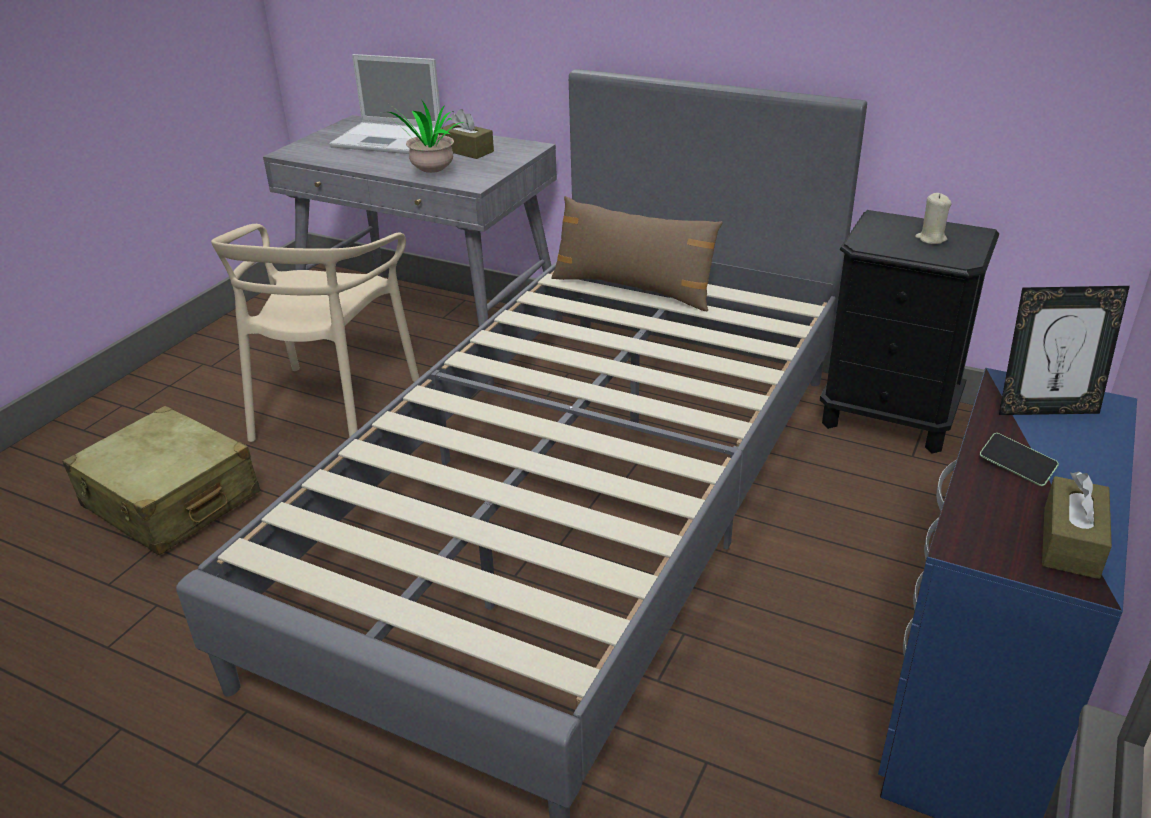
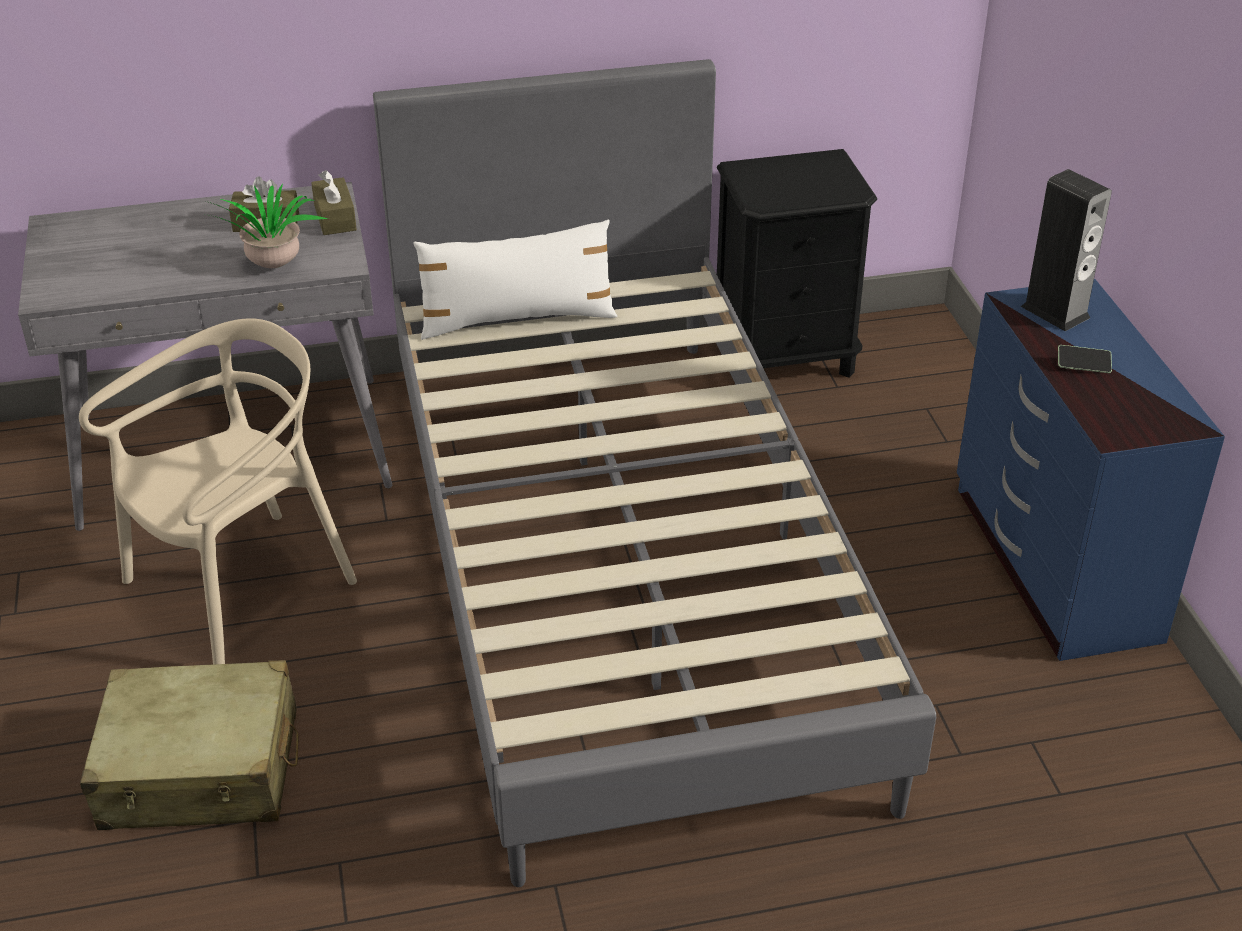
camera: 40 degrees left, 5 degrees up
beige chair [211,224,419,442] -> beige chair turned 105 degrees counterclockwise [79,318,357,665]
laptop [329,54,442,154] -> none
brown pillow [551,196,723,311] -> white pillow [413,220,617,340]
beige candle [915,193,952,244] -> none
picture frame [999,286,1130,415] -> speaker [1021,169,1112,331]
brown tissue box [1042,472,1112,579] -> brown tissue box moved to [311,170,357,235]

